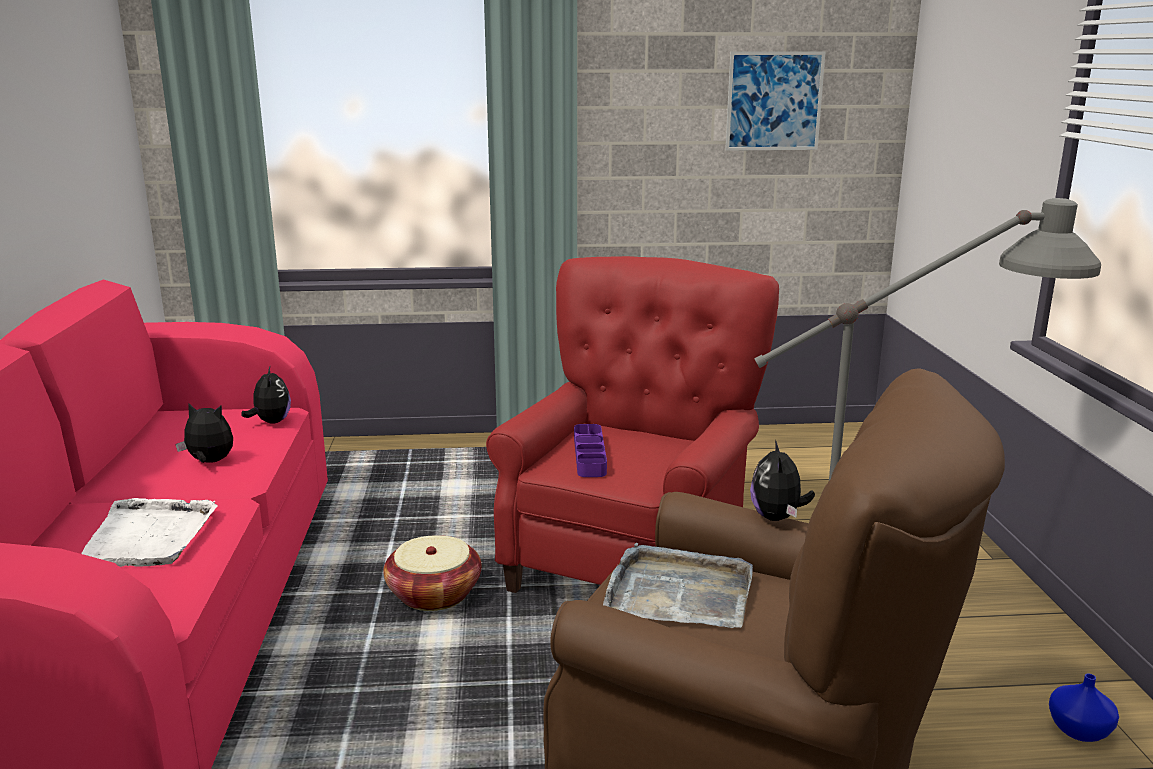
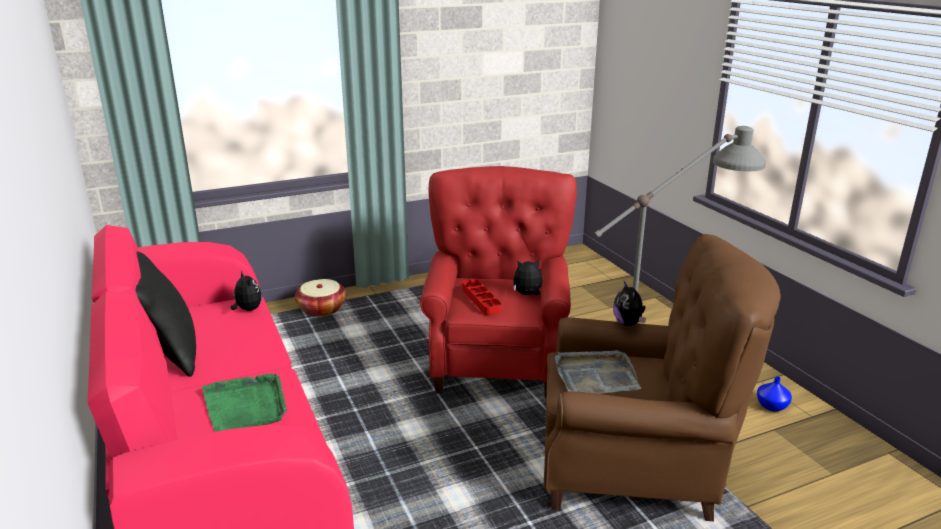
camera: 20 degrees left, 5 degrees up
white tray [81,498,218,567] -> green tray [202,373,287,432]
plush toy [175,403,233,463] -> plush toy moved to [513,259,542,295]
basket [383,535,482,611] -> basket moved to [295,279,346,317]
purple tray [574,424,607,477] -> red tray [463,279,501,315]
picture [725,51,826,151] -> none
none -> black pillow [136,251,196,377]

